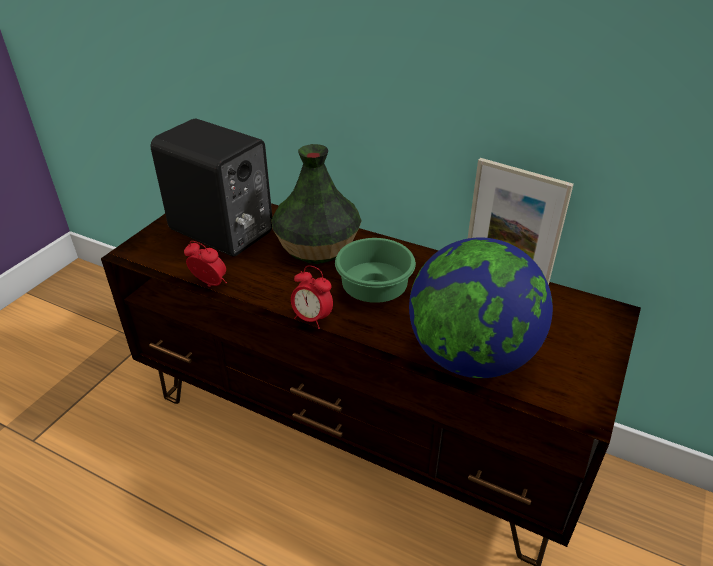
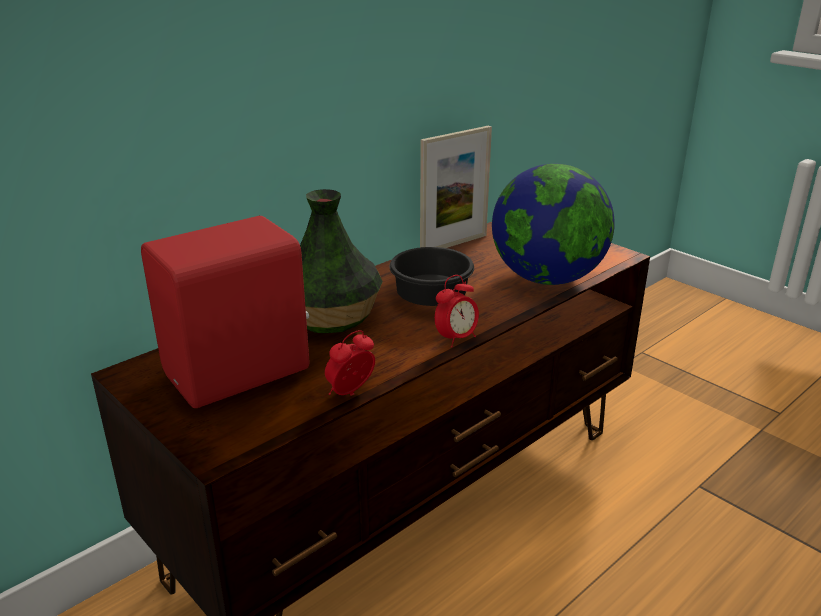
camera: 70 degrees left, 10 degrees down
black speaker [151,119,272,256] -> red speaker [141,216,309,408]
green bowl [335,238,416,303] -> black bowl [389,247,474,306]

